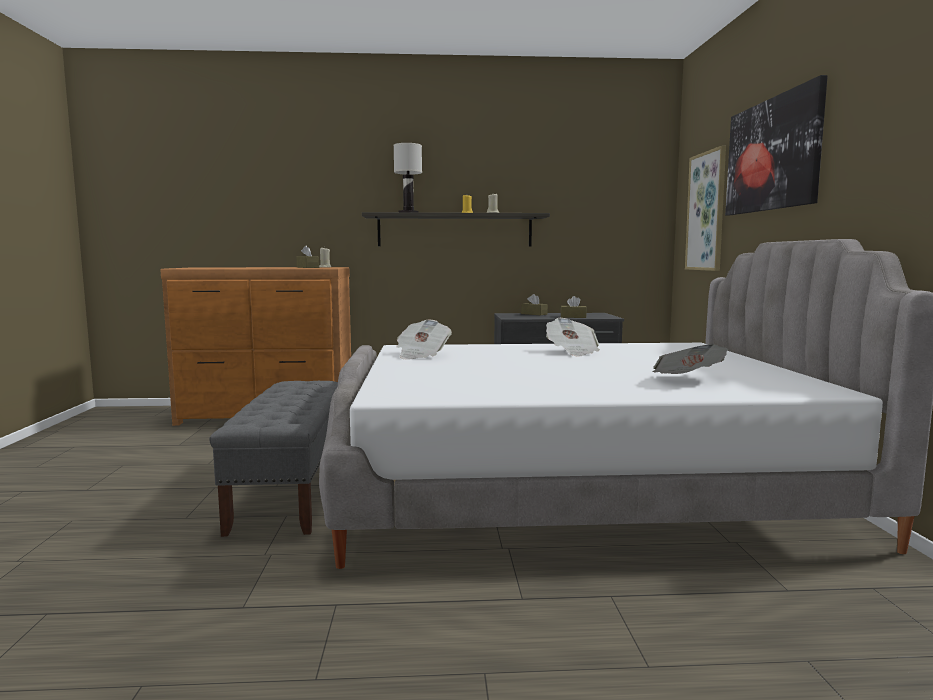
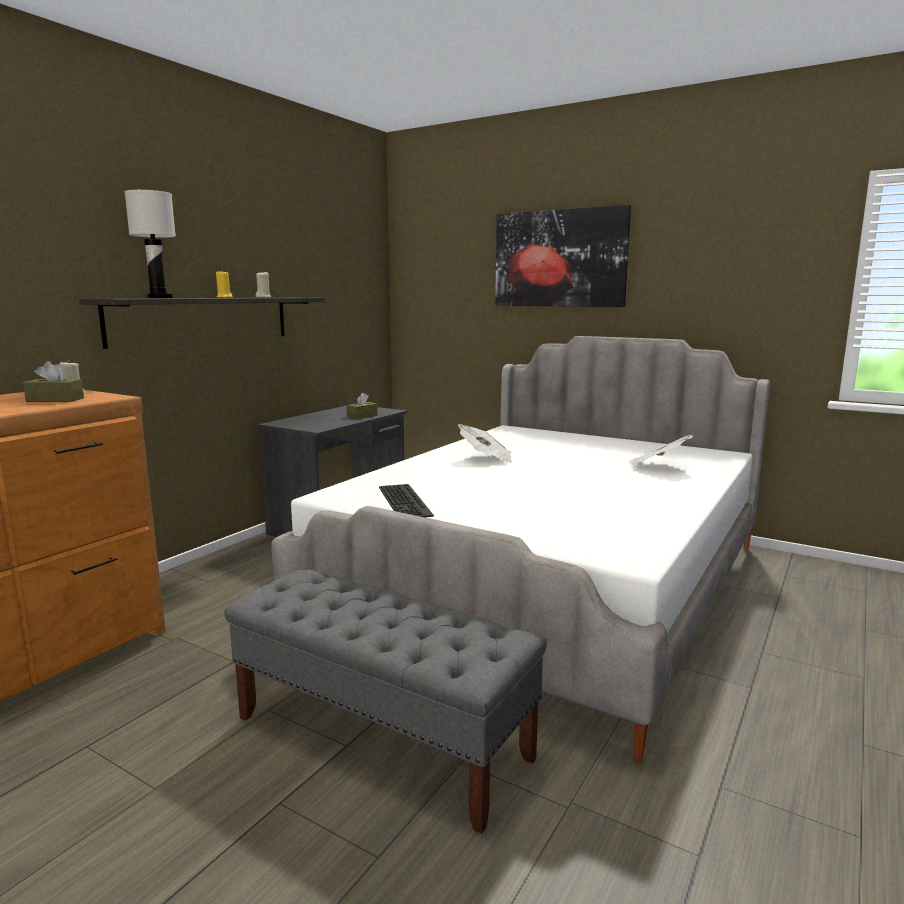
camera: 55 degrees left, 5 degrees up
newspaper [397,320,452,360] -> keyboard [379,484,434,517]
brown tissue box [521,294,548,315] -> none
picture [685,146,726,271] -> none

